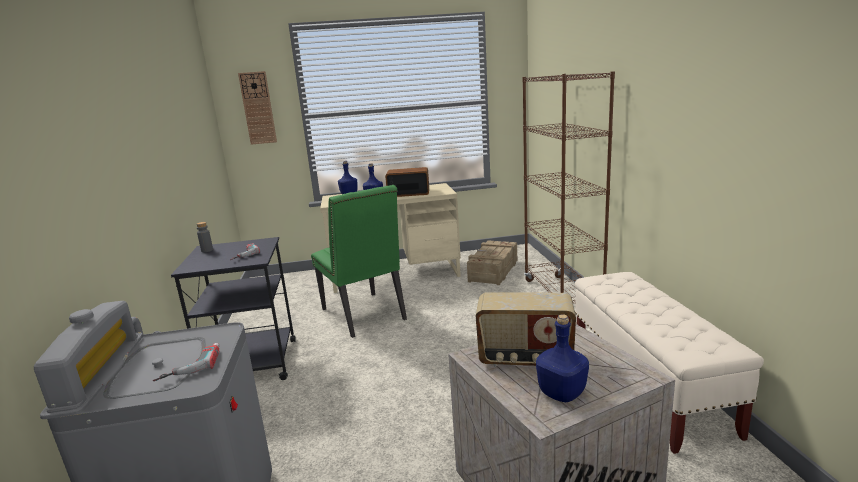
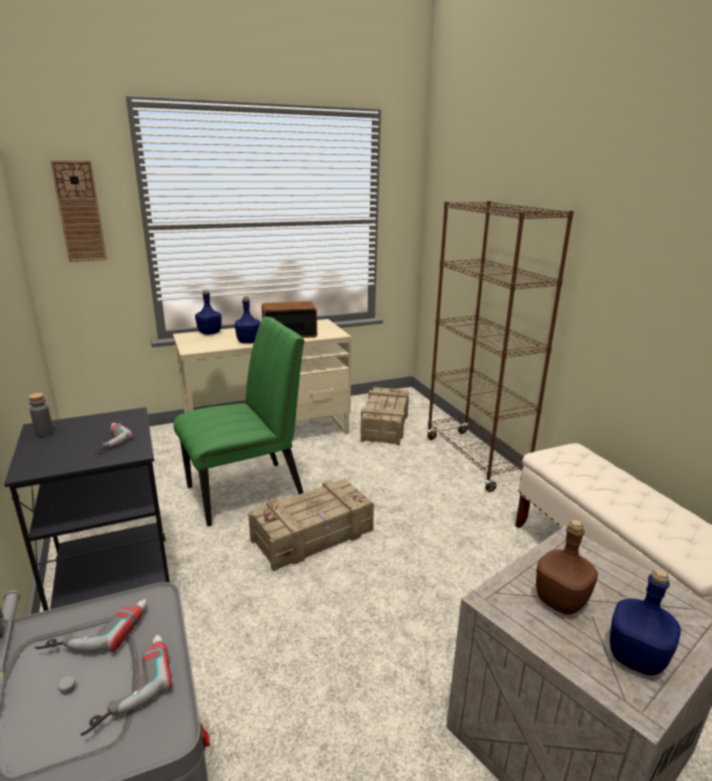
camera: 15 degrees left, 5 degrees up
green chair [311,185,407,338] -> green chair turned 75 degrees counterclockwise [173,316,305,526]
radio [476,292,576,367] -> brown bottle [536,520,598,615]
none -> power drill [35,599,147,652]
none -> crate [248,479,374,572]

